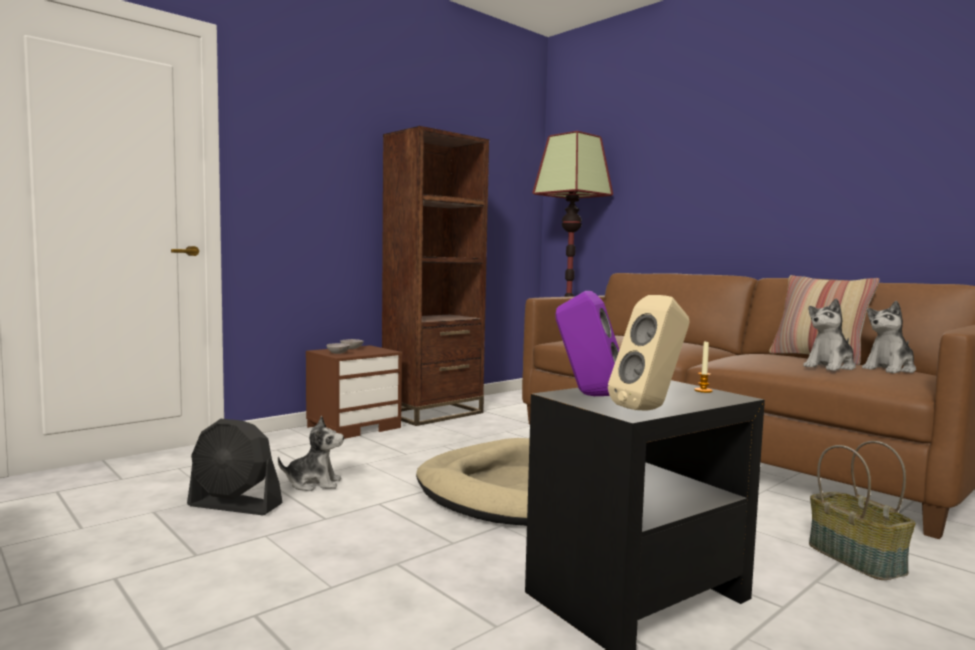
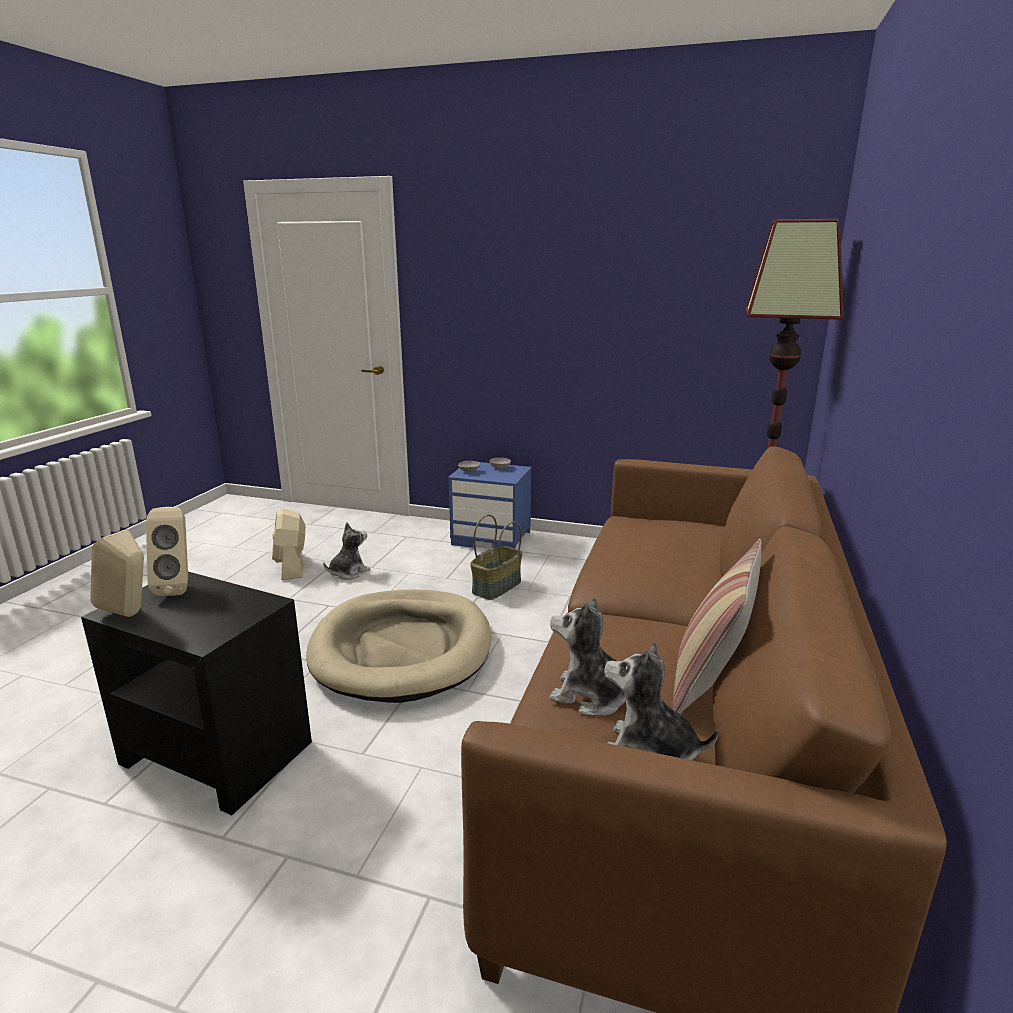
camera: 60 degrees right, 15 degrees up
black fan [187,419,283,515] -> beige fan [272,508,306,580]
plush toy [278,416,344,491] -> plush toy turned 105 degrees counterclockwise [323,523,370,580]
brown nightstand [306,345,402,439] -> blue nightstand [448,462,532,549]
brown bookcase [382,126,489,426] -> none
purple speaker [555,291,619,396] -> beige speaker [146,507,188,596]
candle [694,340,713,393] -> none
basket [809,441,916,580] -> basket moved to [470,515,522,600]

